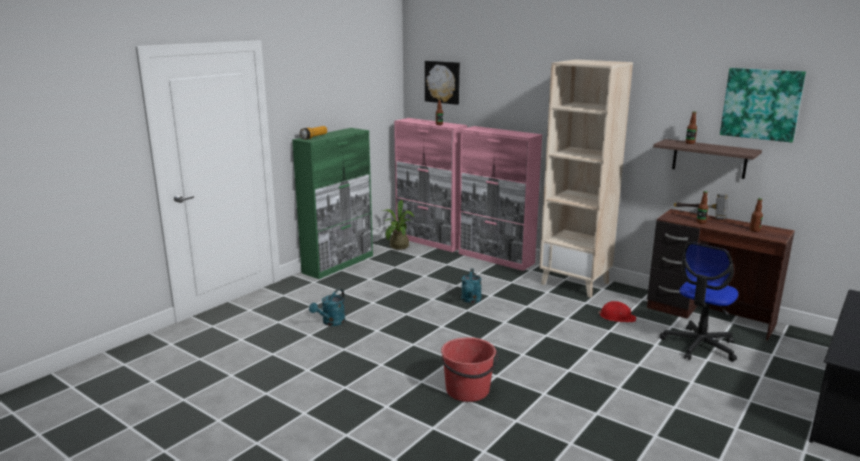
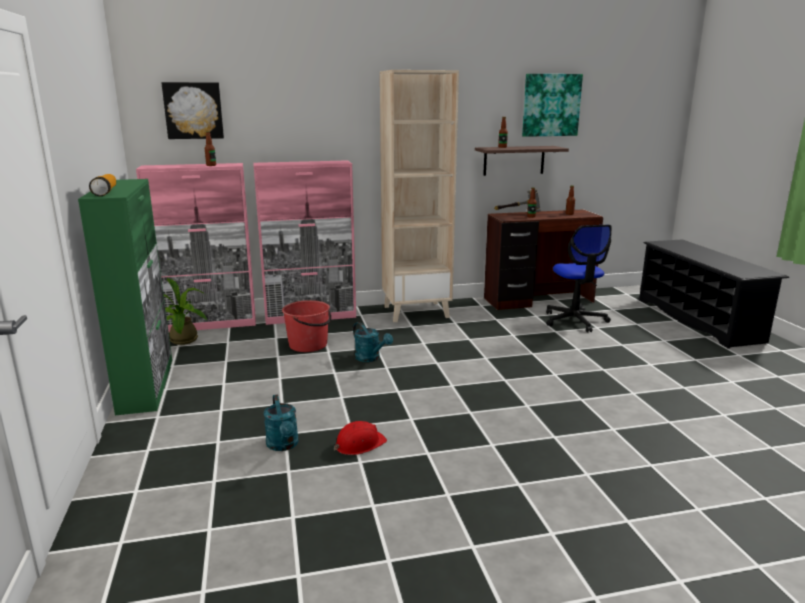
camera: 50 degrees left, 0 degrees up
red bucket [441,337,498,402] -> red bucket moved to [282,300,331,352]
red hard hat [598,301,636,322] -> red hard hat moved to [334,421,387,455]

